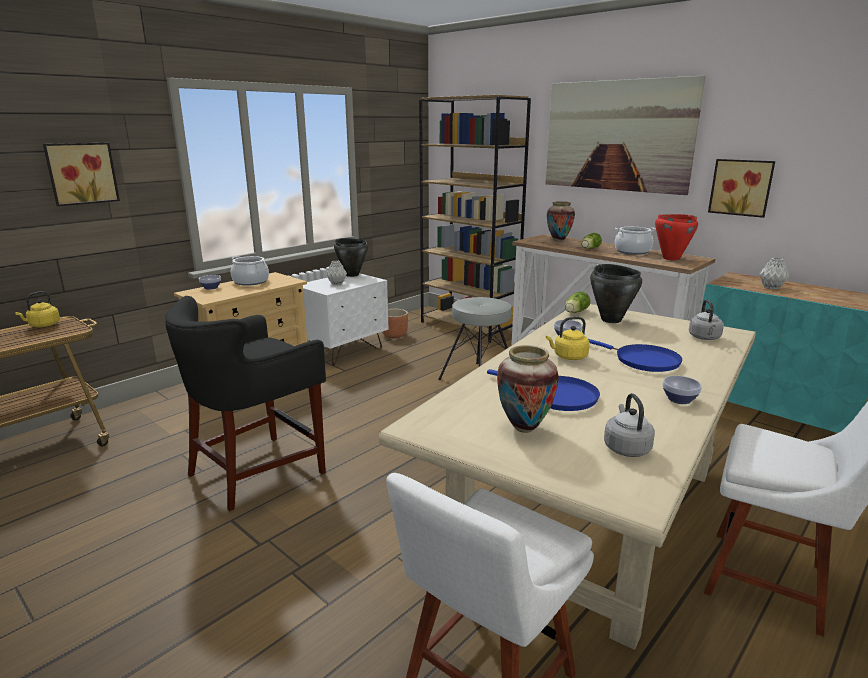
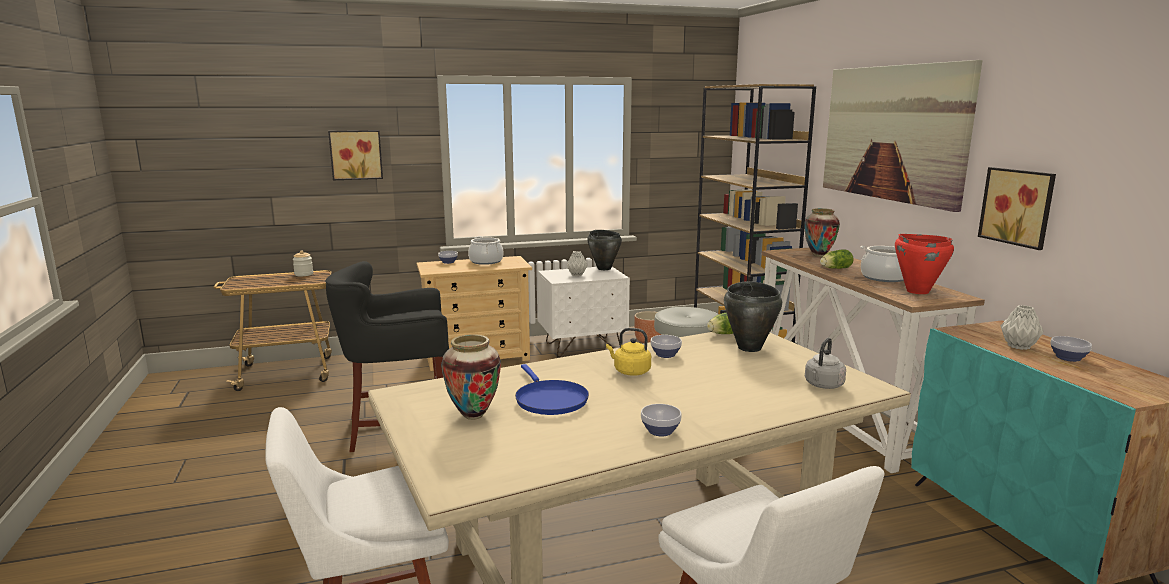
camera: 30 degrees right, 5 degrees down
yellow kettle [15,291,60,327] -> jar [293,251,313,276]
blue frying pan [588,339,682,372] -> none
grey kettle [604,393,655,457] -> none
none -> bowl [1050,336,1092,362]

